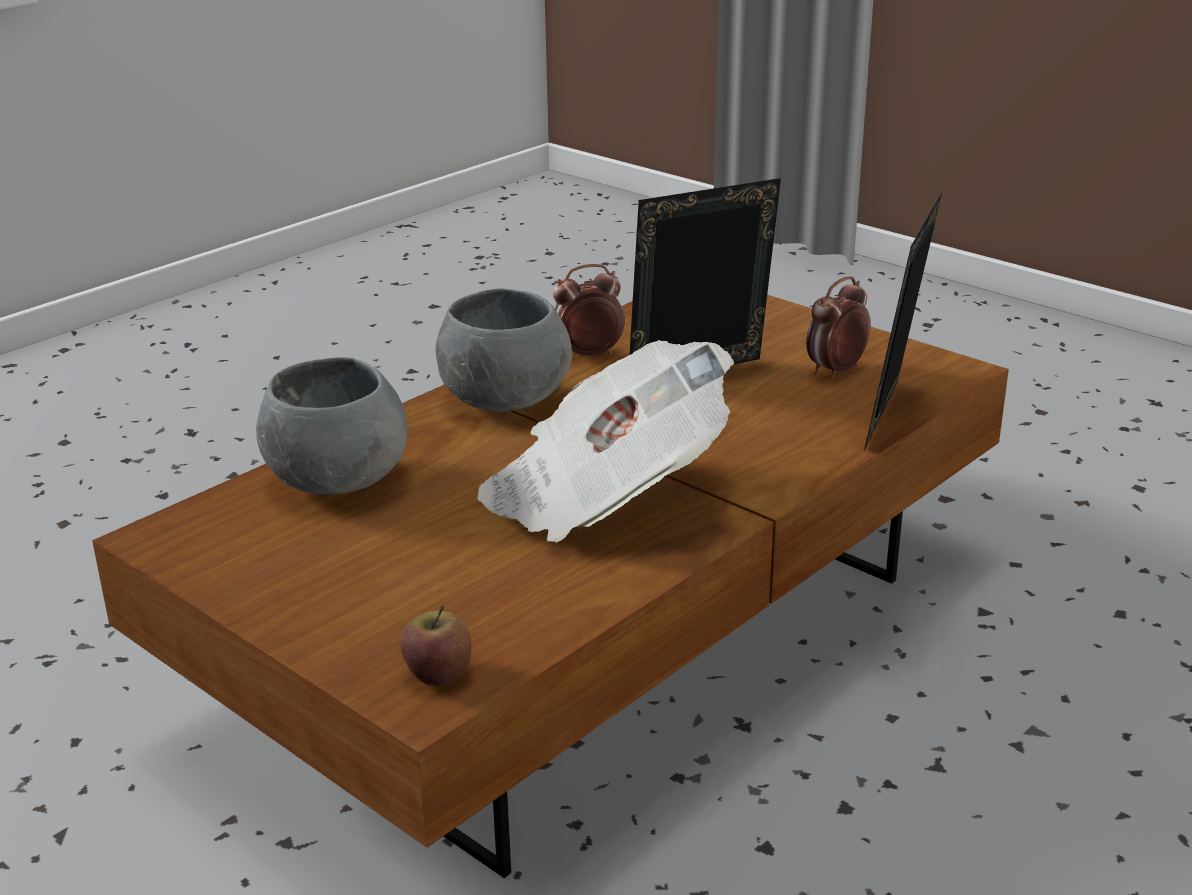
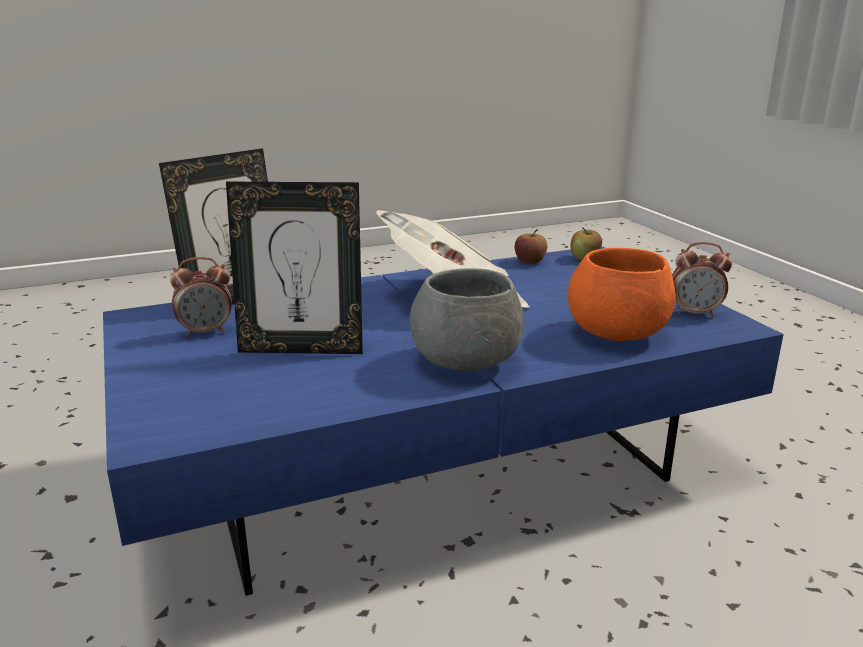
camera: 155 degrees left, 5 degrees down
brown coffee table [92,295,1009,878] -> blue coffee table [103,246,784,596]
grey bowl [256,357,407,495] -> orange bowl [568,248,676,341]
alarm clock [553,264,625,359] -> alarm clock moved to [672,242,732,317]
none -> apple [515,229,547,264]

